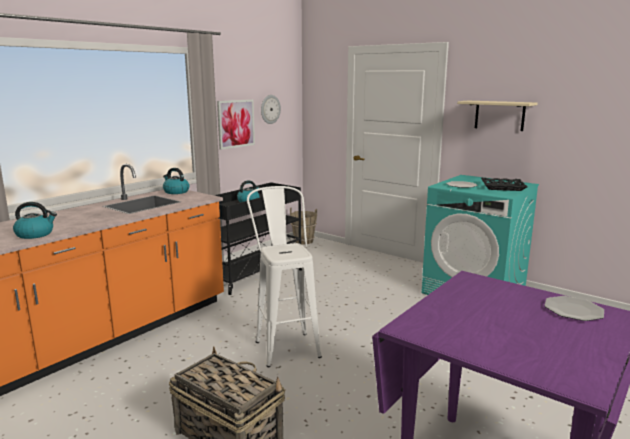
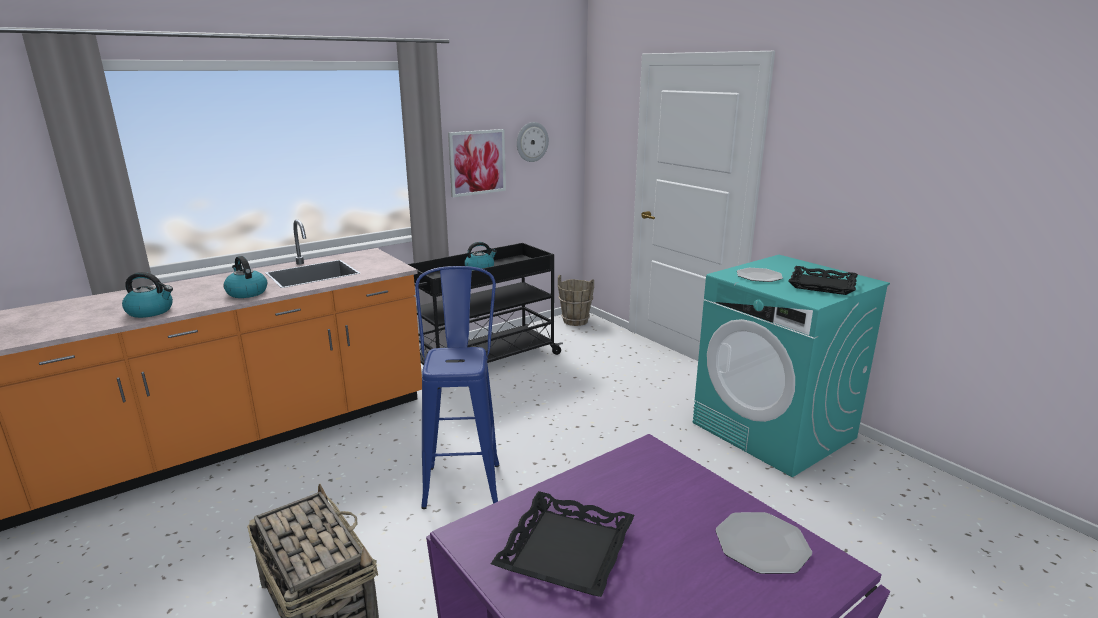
camera: 15 degrees right, 5 degrees up
kettle [163,168,189,194] -> kettle moved to [223,256,267,298]
white stool [247,186,322,367] -> blue stool [415,266,499,509]
beige shelf [457,101,537,131] -> none
none -> black tray [491,491,634,597]

